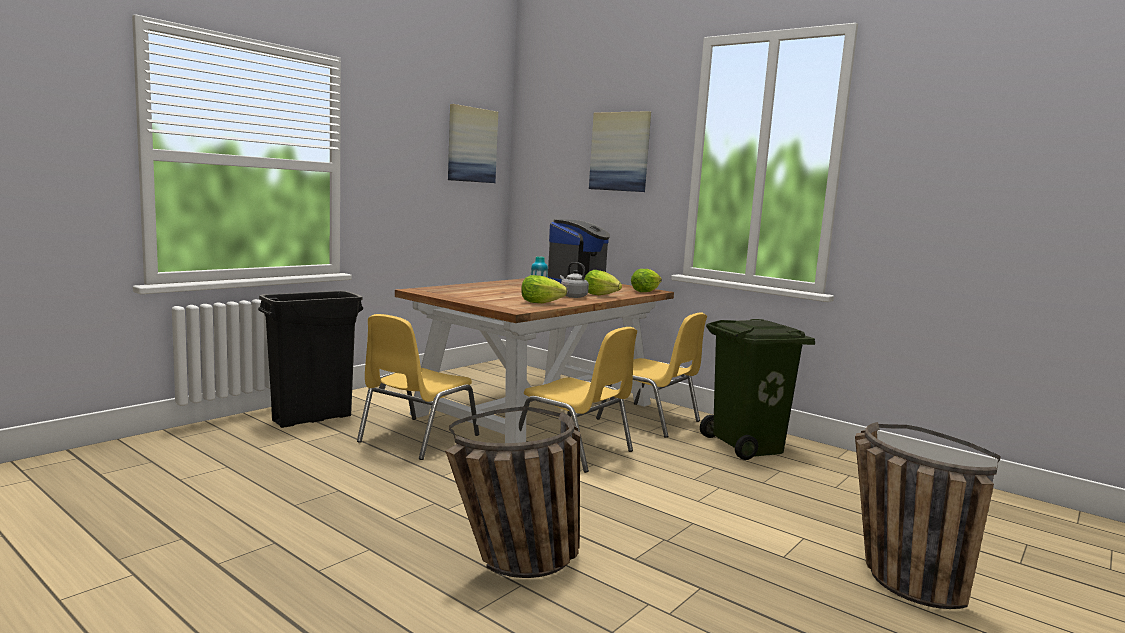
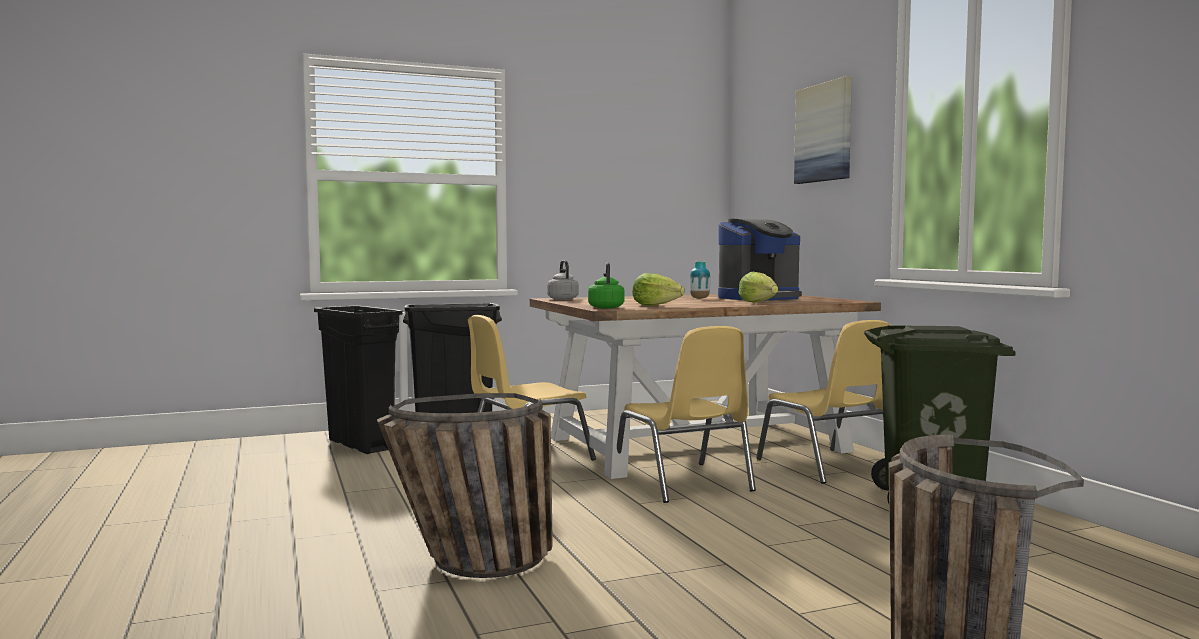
camera: 30 degrees right, 5 degrees down
picture [448,104,498,183] -> none
grey kettle [560,262,589,298] -> grey kettle moved to [547,260,579,300]
lettuce [631,269,662,292] -> none
none -> black trash can [314,306,403,454]
none -> green kettle [588,262,624,309]

